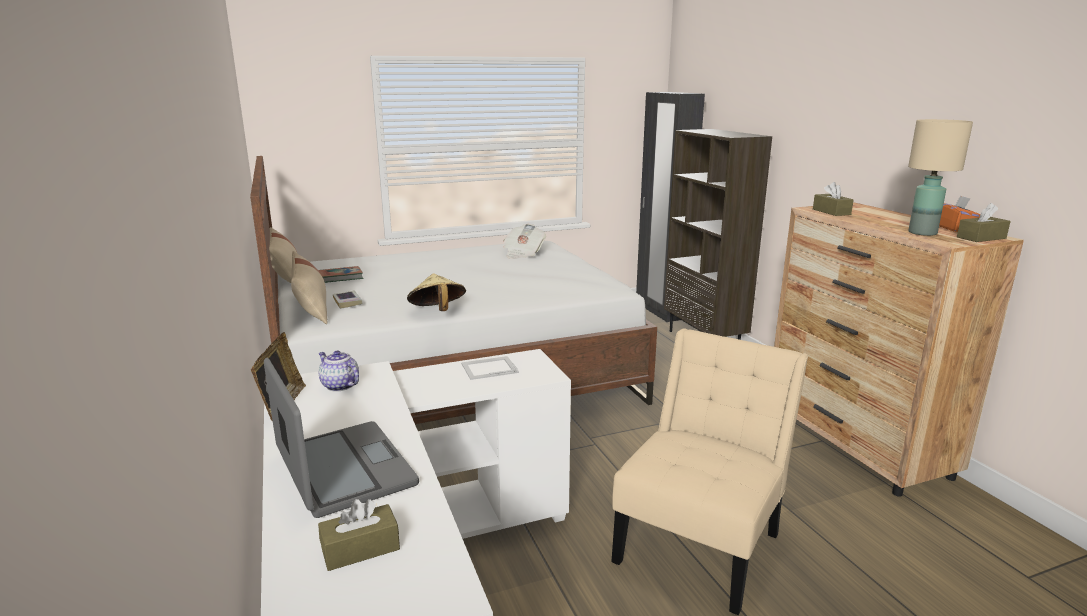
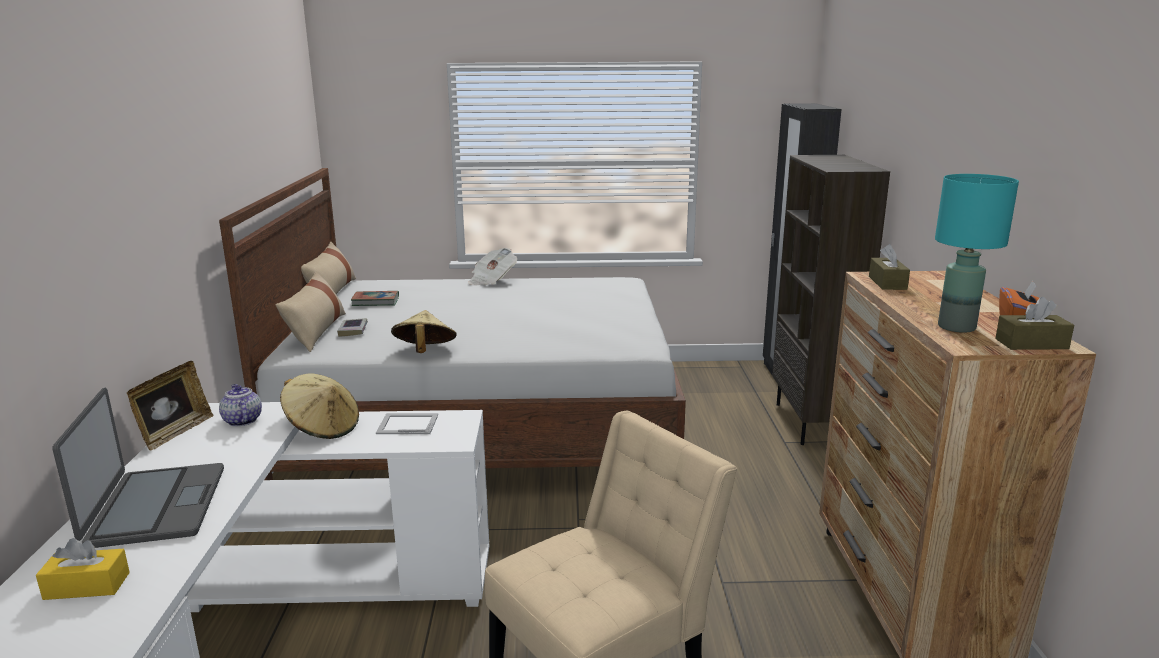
camera: 20 degrees right, 0 degrees up
brown tissue box [318,499,400,571] -> yellow tissue box [36,538,130,600]
newspaper [503,224,546,259] -> newspaper moved to [468,248,517,285]
beige table lamp [908,119,973,236] -> turquoise table lamp [935,174,1019,333]
none -> beige hat [280,373,359,439]

